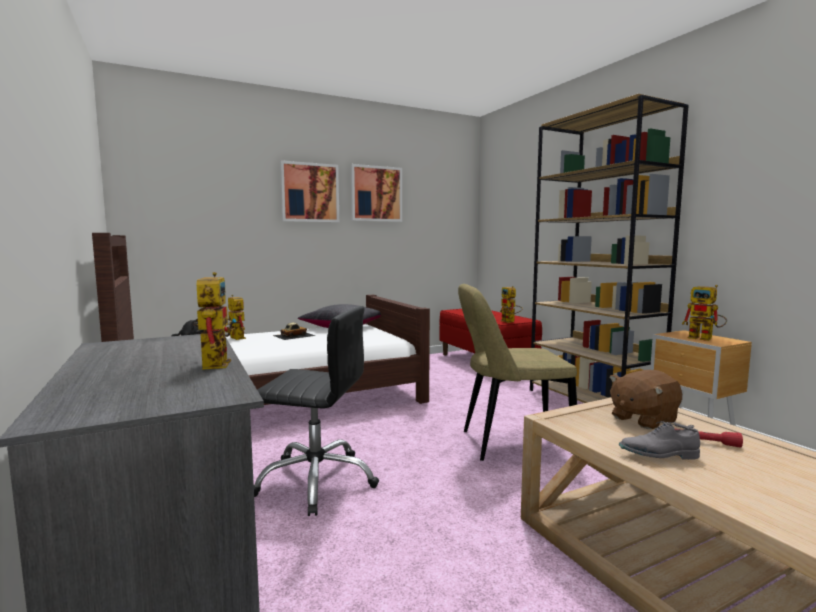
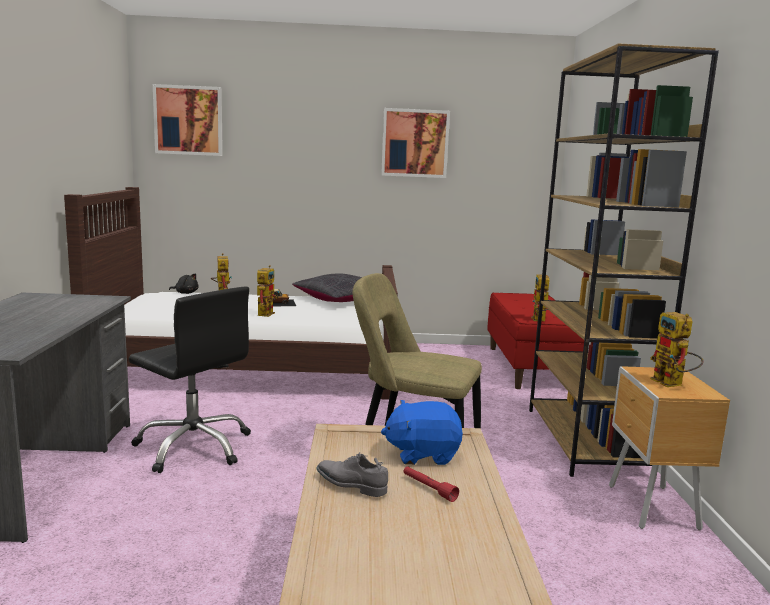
camera: 25 degrees right, 5 degrees up
toy robot [193,272,237,370] -> toy robot moved to [257,265,279,317]
picture [280,160,339,222] -> picture moved to [153,84,223,156]
brown plush toy [609,370,682,429] -> blue plush toy [381,400,463,465]

